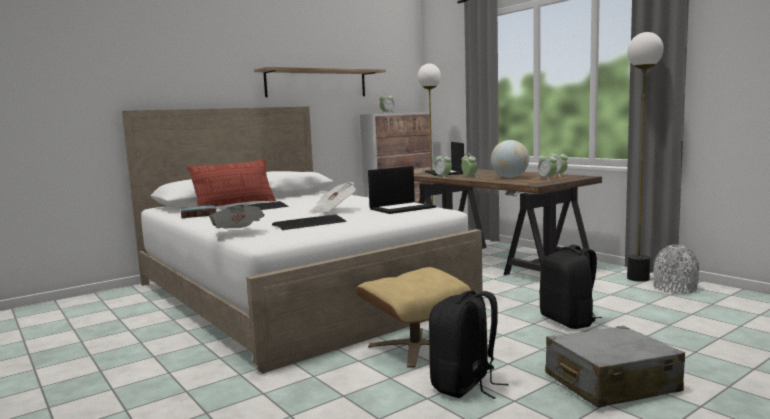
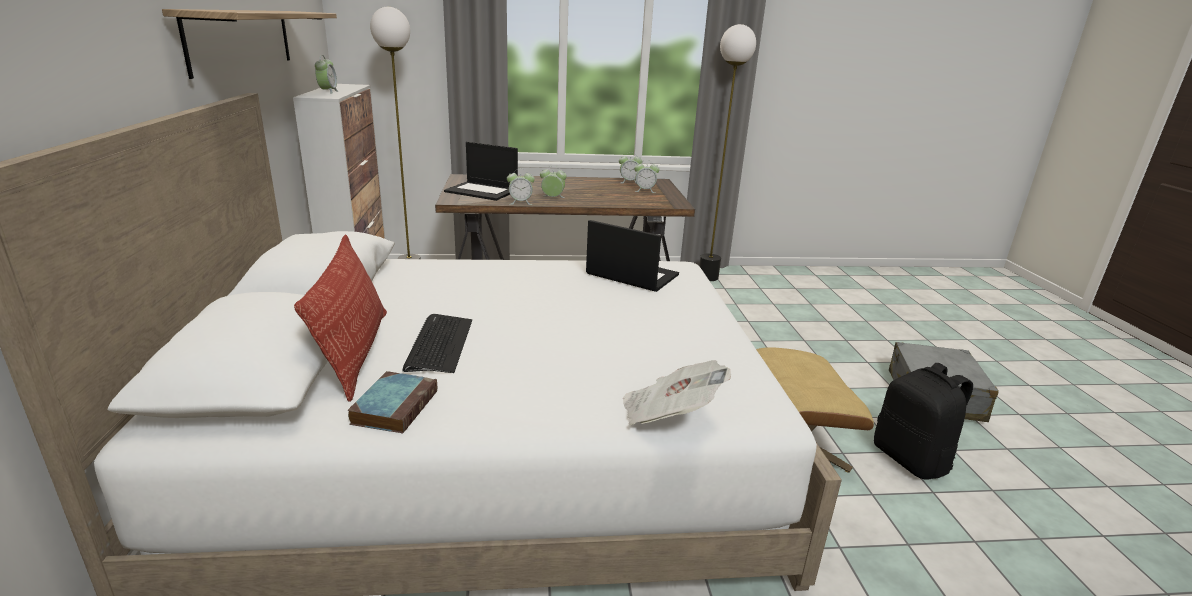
camera: 60 degrees left, 15 degrees up
keyboard [272,215,346,230] -> none
newspaper [309,182,356,214] -> none
laptop [368,166,436,214] -> laptop turned 60 degrees counterclockwise [586,220,679,292]
globe [491,140,529,178] -> none
black backpack [539,245,602,329] -> none
grey vase [653,245,699,294] -> none

